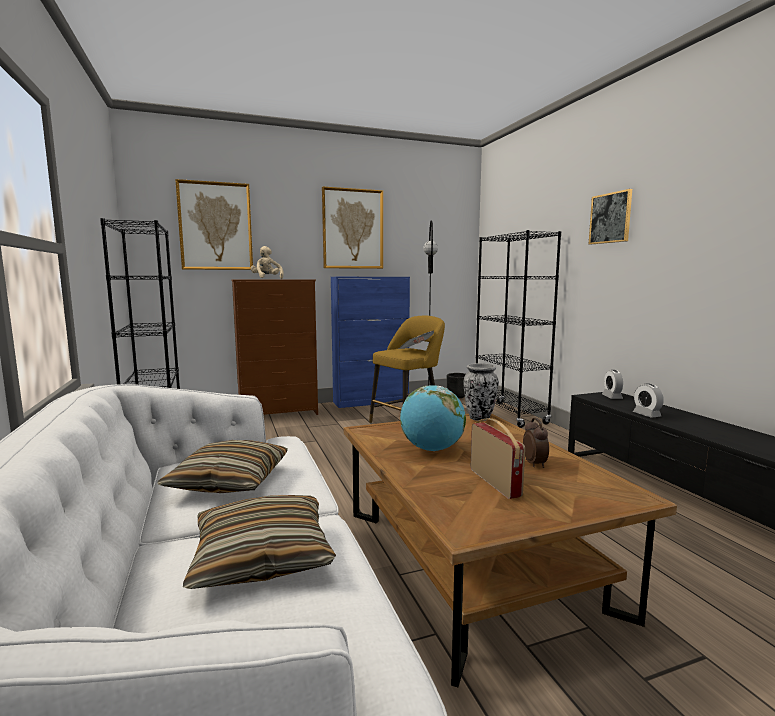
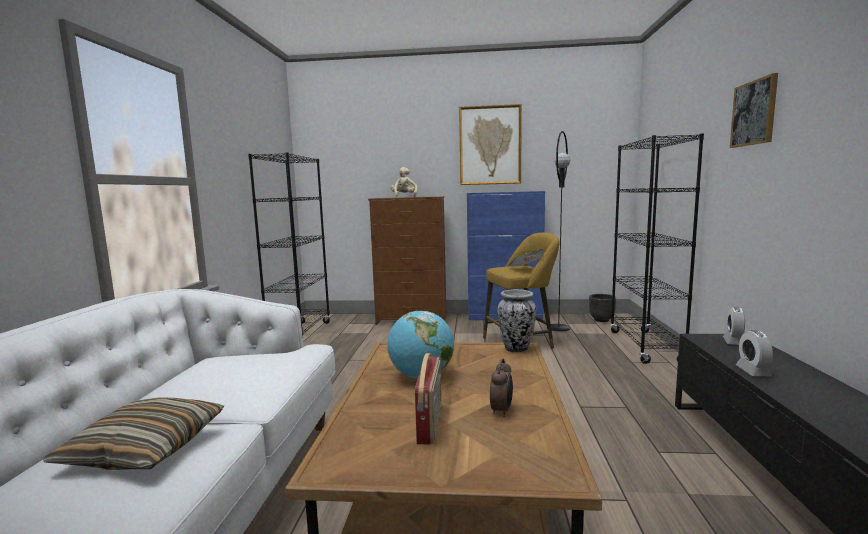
camera: 25 degrees right, 0 degrees up
pillow [157,440,288,493] -> none
picture [175,179,253,270] -> none

